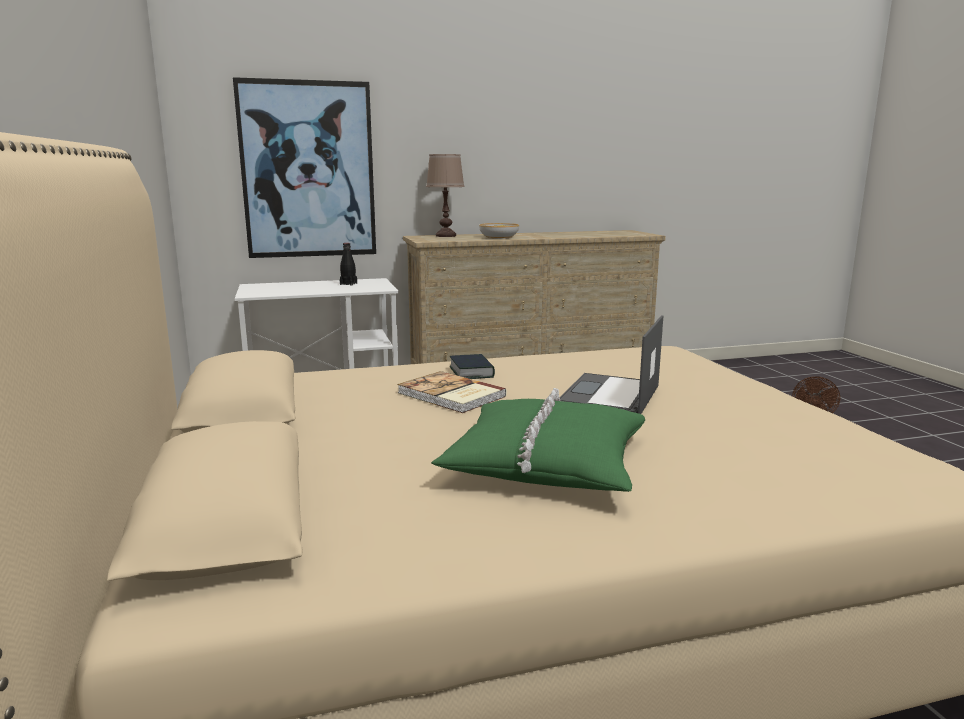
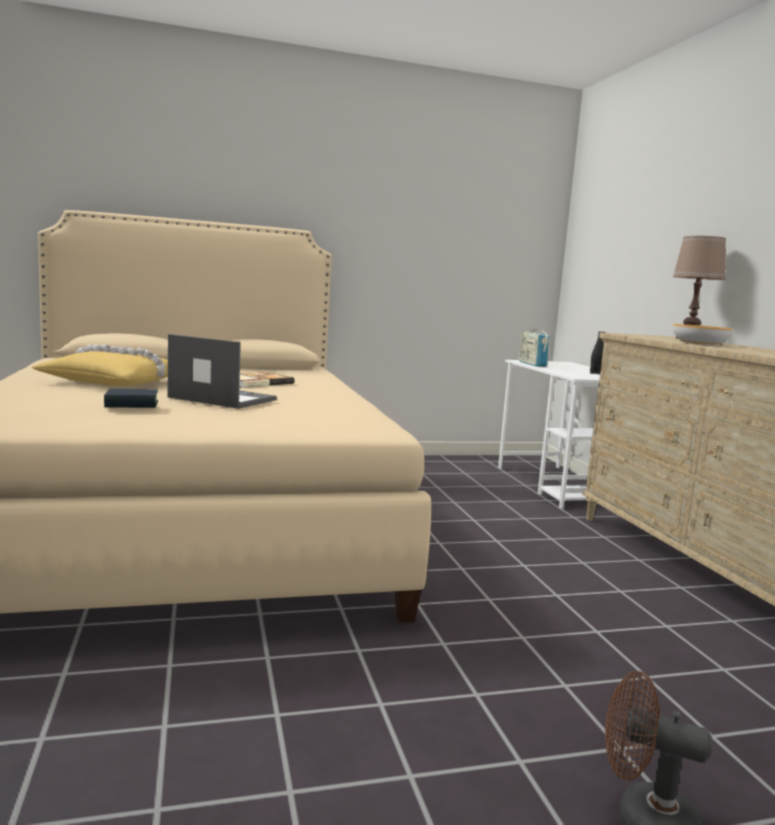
camera: 90 degrees right, 5 degrees down
picture [233,77,376,258] -> none
green pillow [431,388,645,492] -> yellow pillow [32,344,168,386]
book [450,354,495,379] -> book moved to [104,389,158,408]
none -> radio [519,324,550,367]

